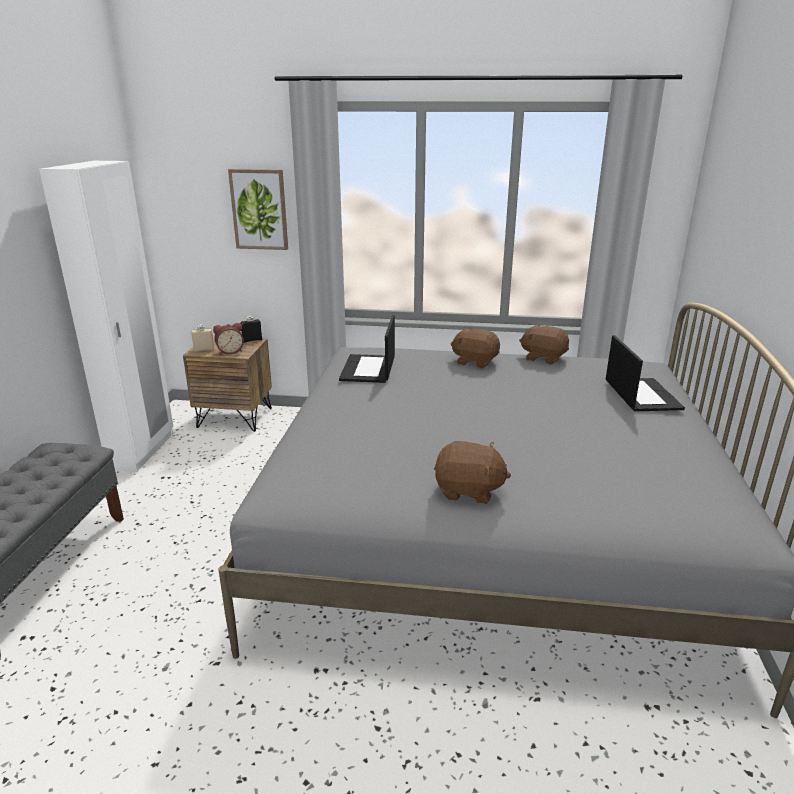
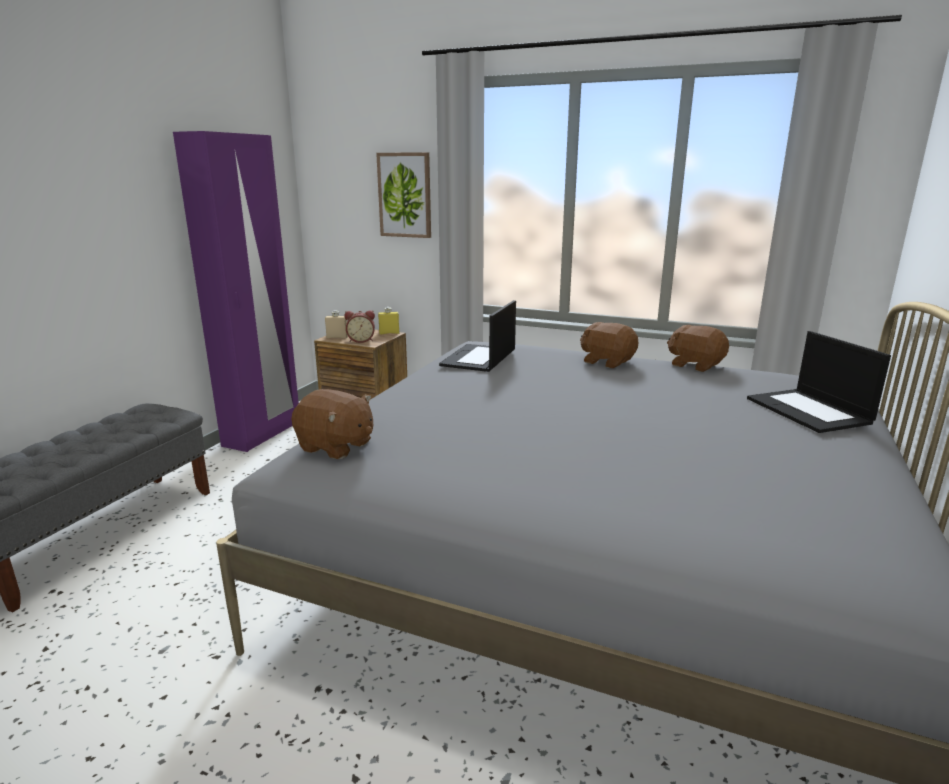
camera: 15 degrees right, 5 degrees down
white wardrobe [39,161,174,472] -> purple wardrobe [173,131,299,452]
black bottle [240,316,262,343] -> yellow bottle [378,307,399,335]
brown plush toy [434,441,511,504] -> brown plush toy moved to [291,389,373,459]
laptop [606,335,685,411] -> laptop turned 150 degrees clockwise [747,331,891,433]

